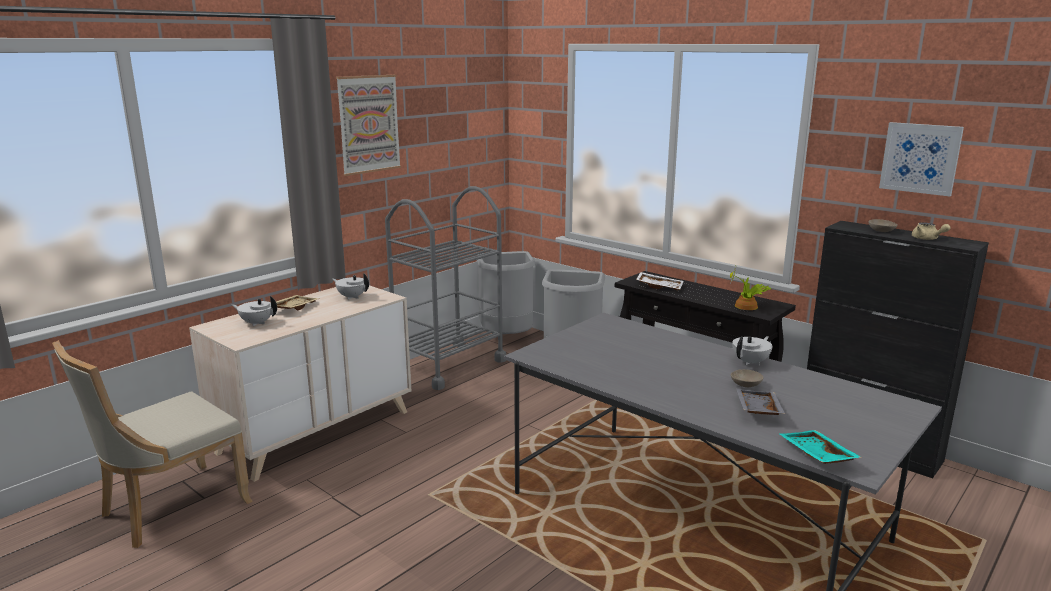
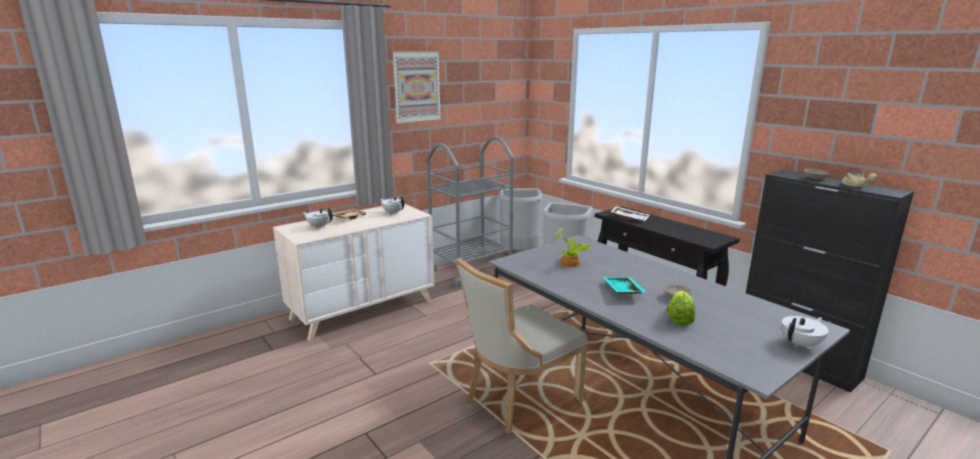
camera: 10 degrees right, 0 degrees up
beige chair [52,340,253,548] -> beige chair moved to [456,258,587,434]
potted plant [730,266,771,310] -> potted plant moved to [553,224,592,267]
white teapot [732,336,773,366] -> white teapot moved to [782,316,829,350]
grey tray [736,388,785,415] -> lettuce [666,291,696,326]
turquoise tray [780,430,862,464] -> turquoise tray moved to [603,277,647,294]
picture [879,122,964,196] -> none

